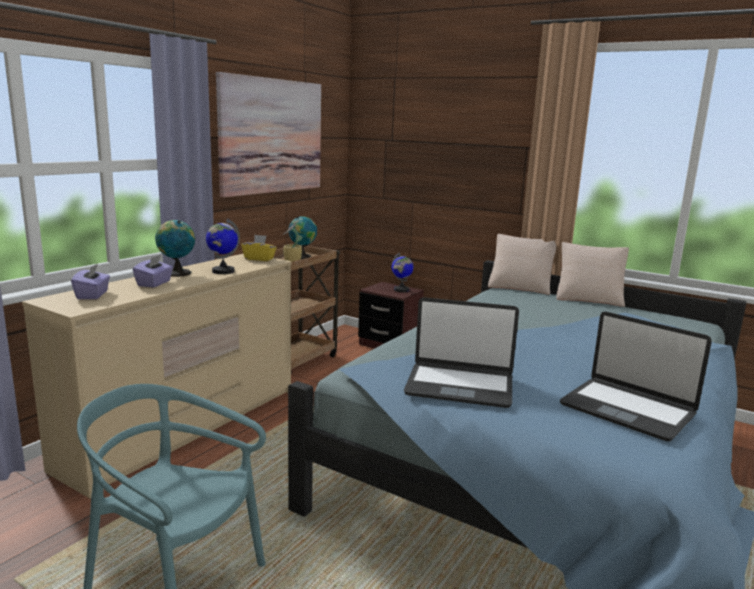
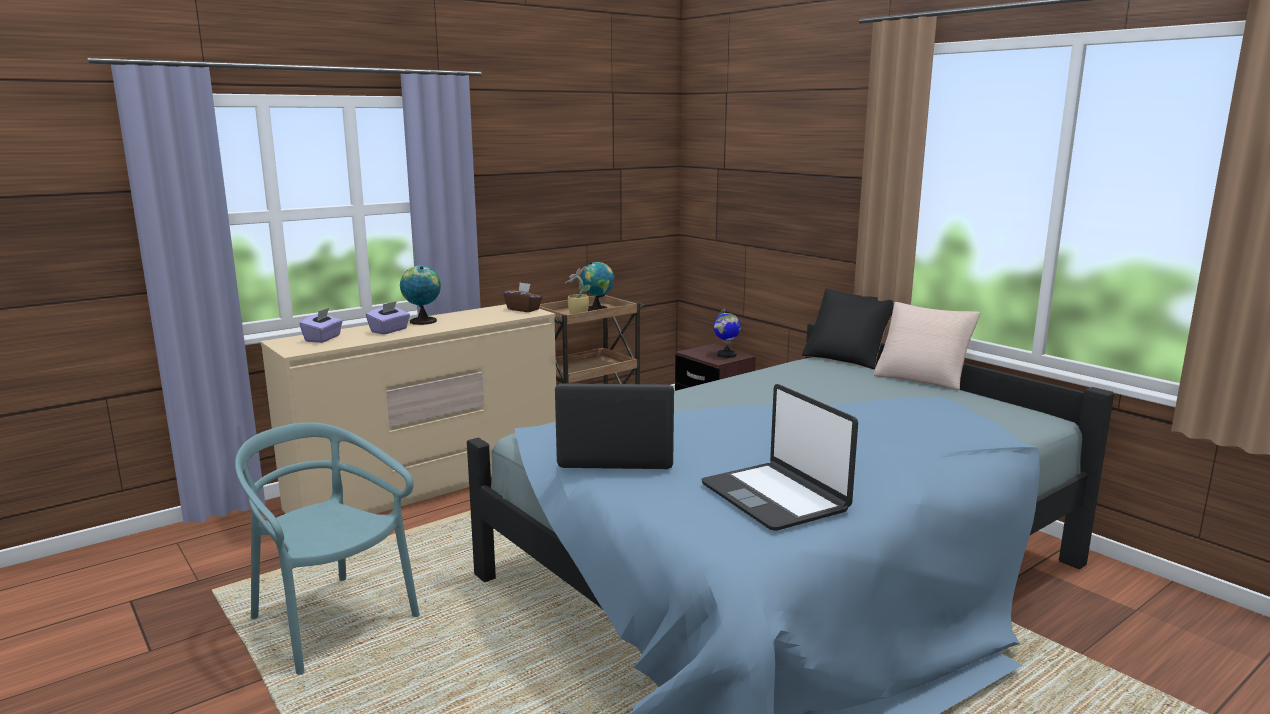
camera: 20 degrees right, 0 degrees up
globe [206,219,240,274] -> none
picture [216,72,321,197] -> none
yellow tissue box [241,235,277,261] -> brown tissue box [503,282,542,312]
laptop [404,297,519,408] -> laptop turned 150 degrees clockwise [555,383,674,469]
beige pillow [488,234,556,295] -> black pillow [802,289,893,369]

